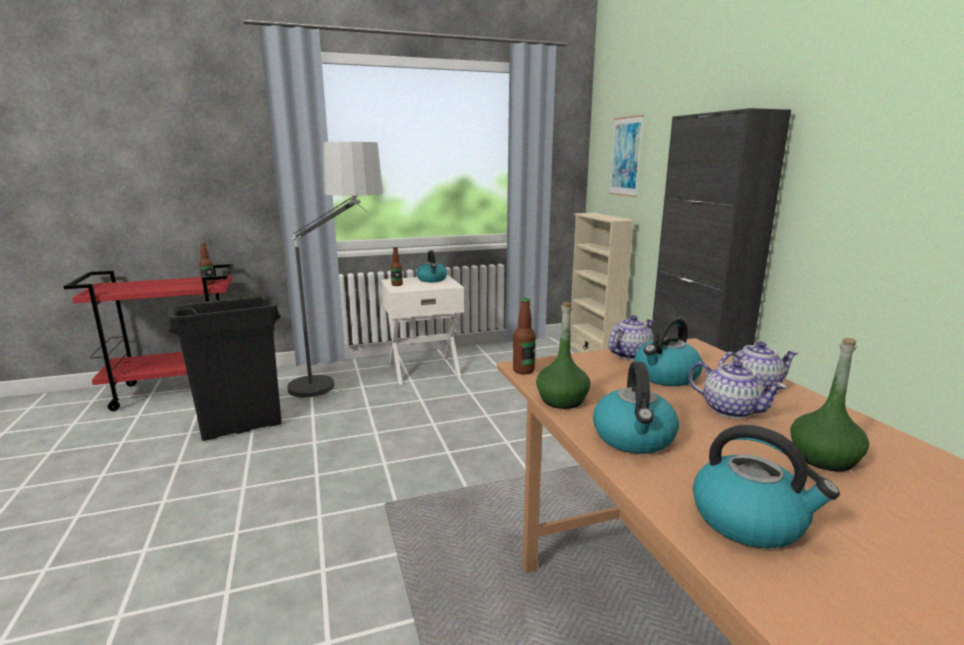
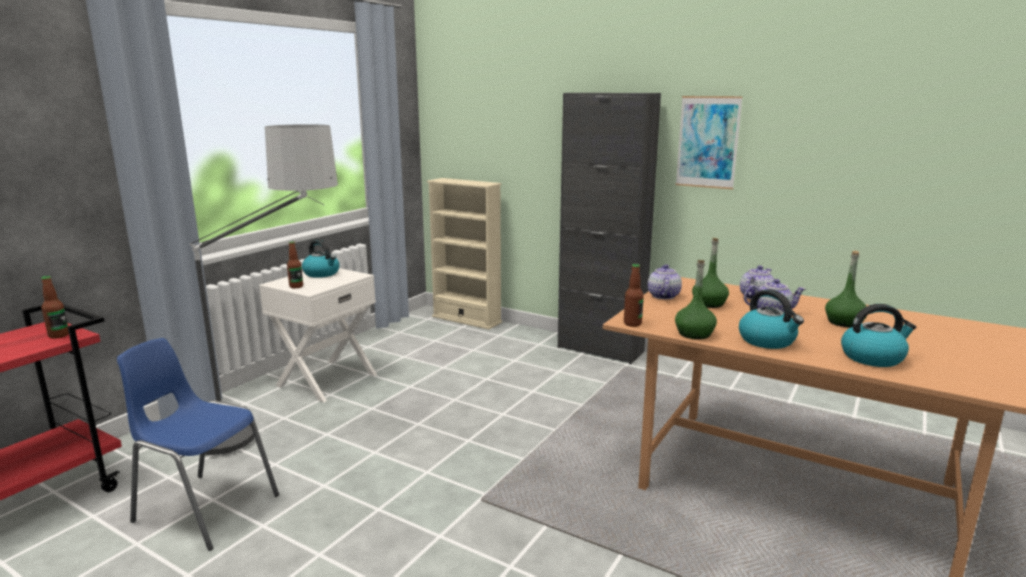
camera: 40 degrees left, 0 degrees up
black trash can [168,295,282,441] -> blue chair [117,338,279,551]
picture [609,115,644,197] -> picture moved to [676,96,743,189]
kettle [635,317,703,386] -> green bottle [692,238,729,308]

